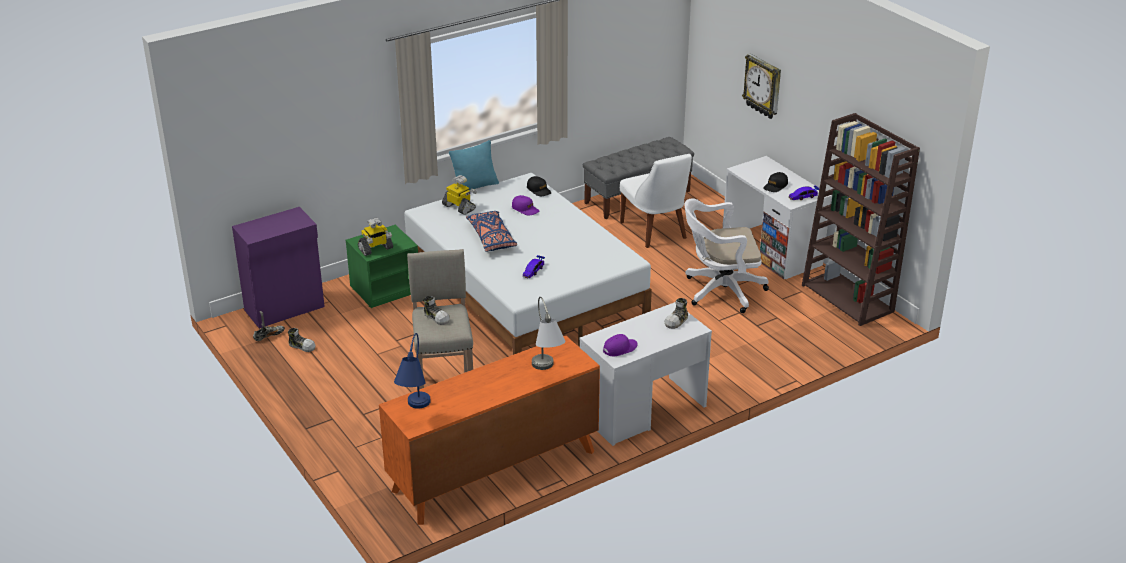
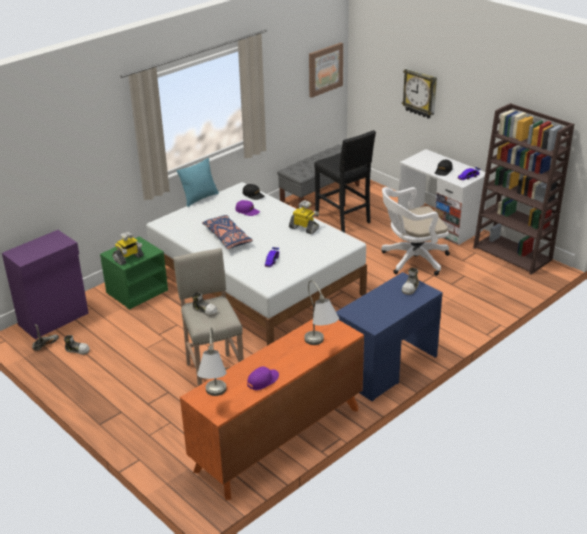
camera: 10 degrees left, 0 degrees up
blue table lamp [394,333,431,409] -> grey table lamp [197,327,227,396]
toy robot [442,175,477,215] -> toy robot moved to [289,200,319,234]
white desk [579,302,712,446] -> blue desk [336,272,443,402]
purple cap [603,334,638,356] -> purple cap moved to [247,367,279,390]
white chair [620,154,692,248] -> black stool [314,130,376,233]
none -> picture [309,43,343,98]

